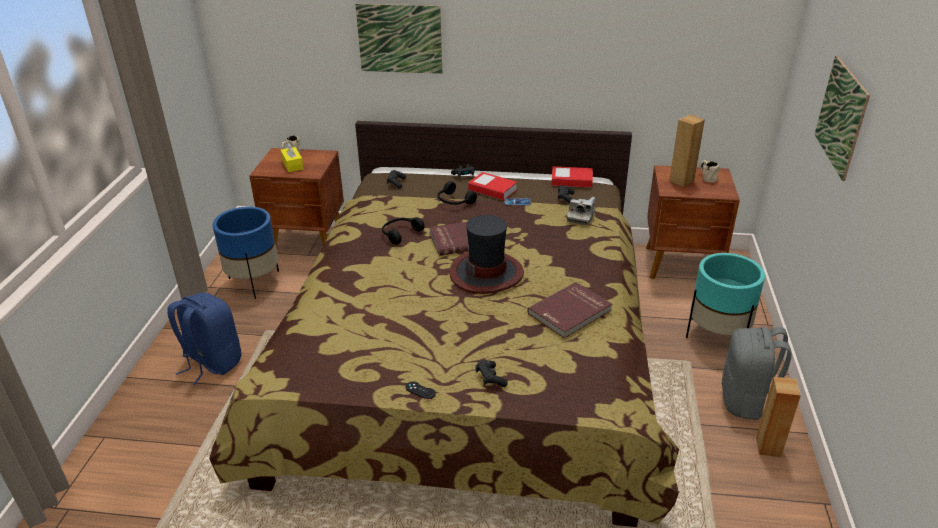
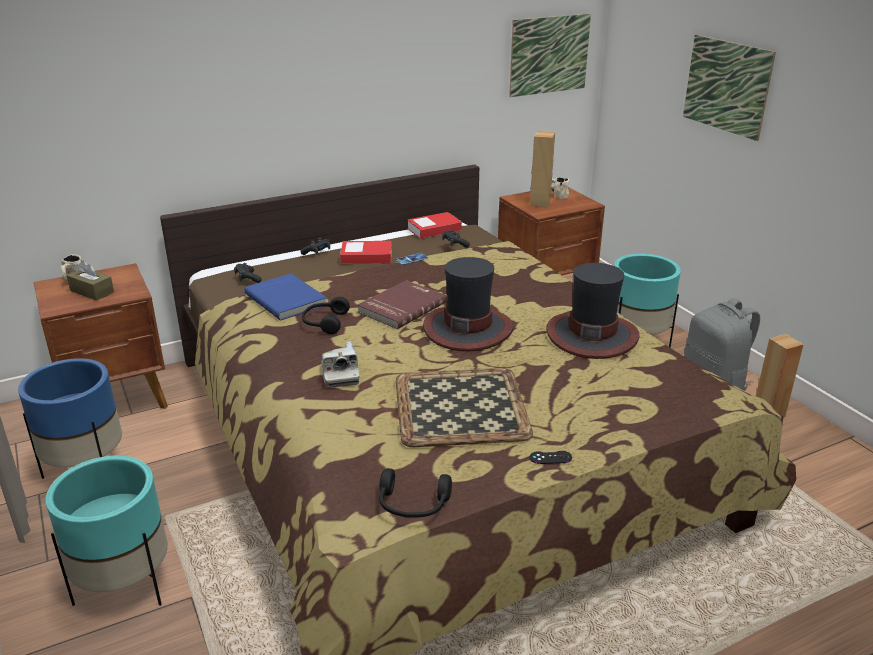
camera: 35 degrees left, 5 degrees down
blue backpack [167,292,241,385] -> turquoise planter [46,455,168,606]
yellow tissue box [281,143,304,172] -> brown tissue box [67,261,114,301]
picture [355,4,442,74] -> picture moved to [509,14,591,97]
black headphones [437,181,477,205] -> black headphones moved to [380,468,452,518]
black game controller [475,360,508,387] -> none
red book [527,282,612,338] -> hat [546,263,640,359]
camera [567,197,595,225] -> camera moved to [322,341,360,388]
none -> blue book [244,273,327,321]
none -> tray [396,368,533,447]

